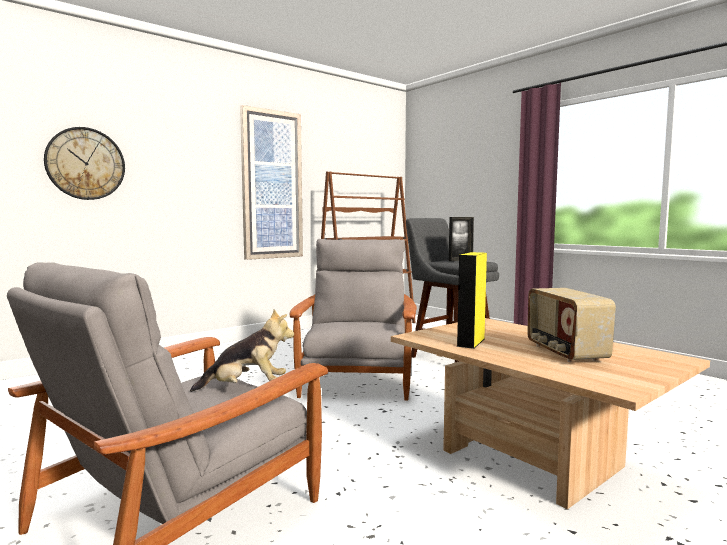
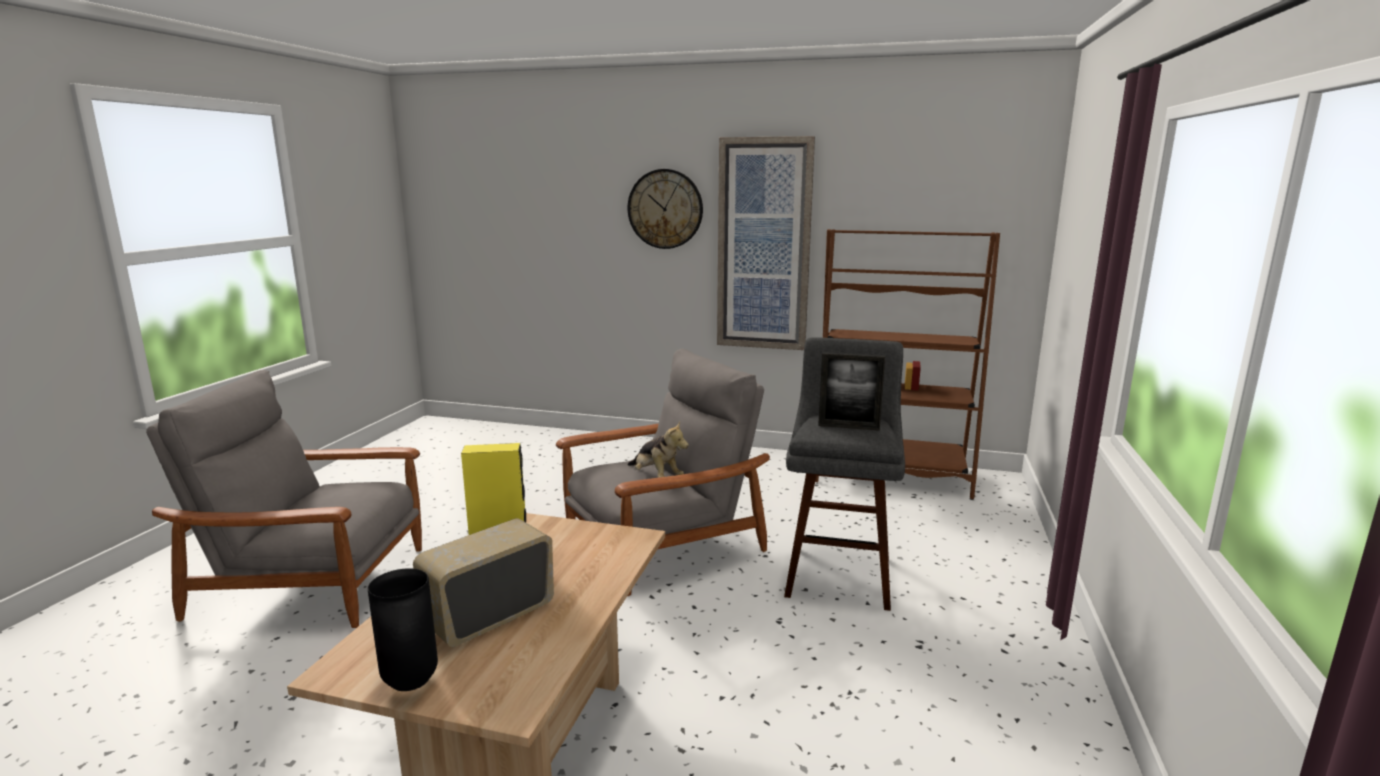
camera: 55 degrees right, 10 degrees up
wall clock [44,127,125,200] -> wall clock moved to [628,169,703,249]
plush toy [190,309,294,392] -> plush toy moved to [628,421,689,478]
none -> black vase [368,568,438,691]

